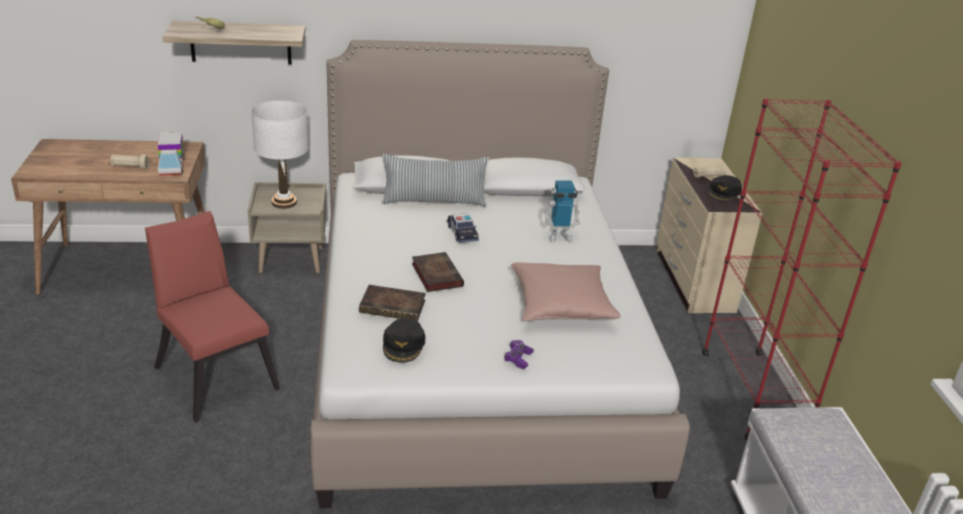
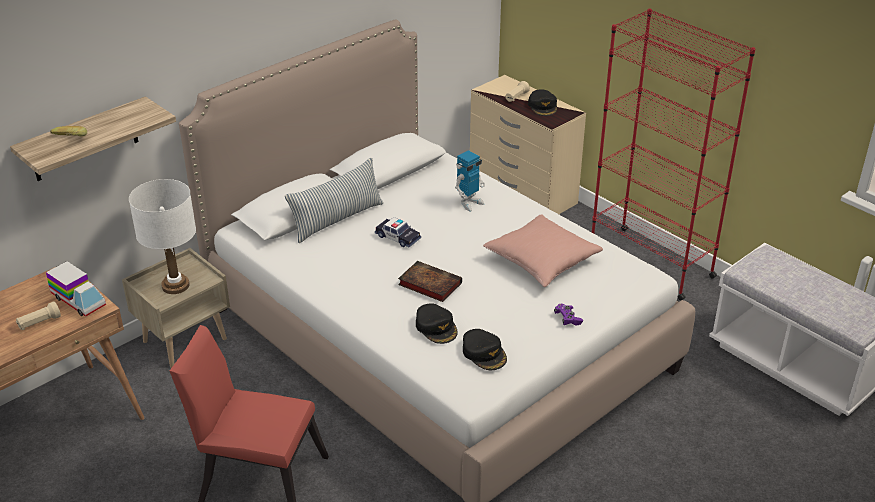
camera: 35 degrees left, 5 degrees up
book [359,285,426,321] -> black cap [416,303,458,344]

